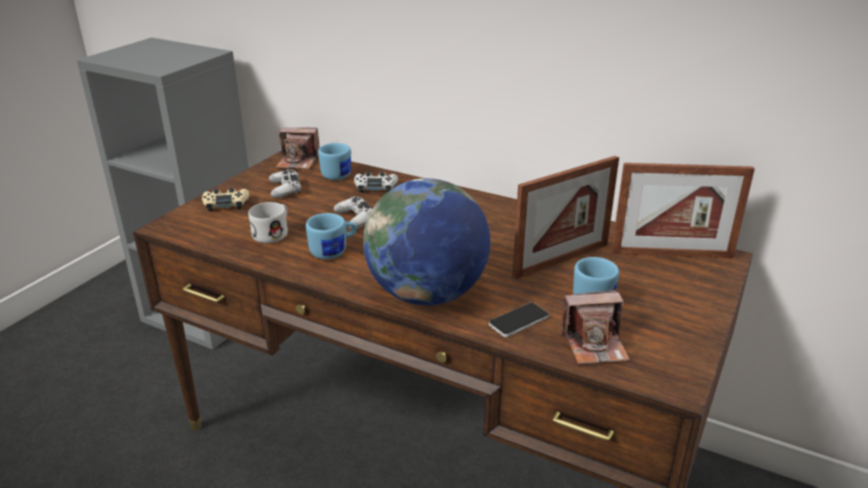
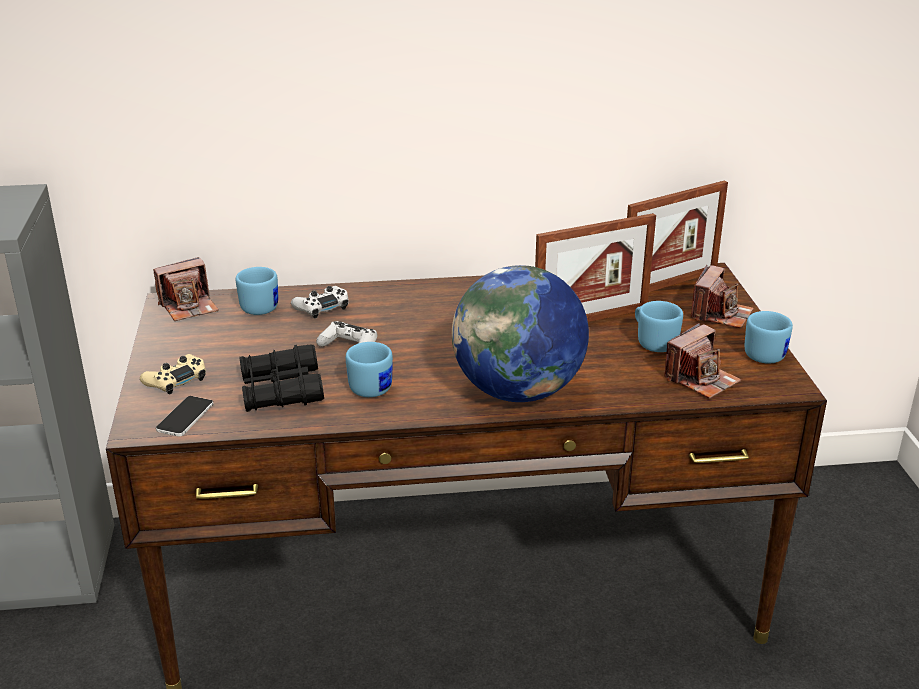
camera: 35 degrees left, 0 degrees up
white mug [248,202,288,243] -> black binoculars [239,344,324,412]
white game controller [269,169,301,198] -> none
phone [489,303,549,337] -> phone moved to [156,396,214,437]
picture frame [512,156,619,279] -> picture frame turned 45 degrees clockwise [535,213,656,322]
none -> camera [690,265,754,329]
none -> blue mug [745,311,793,364]

